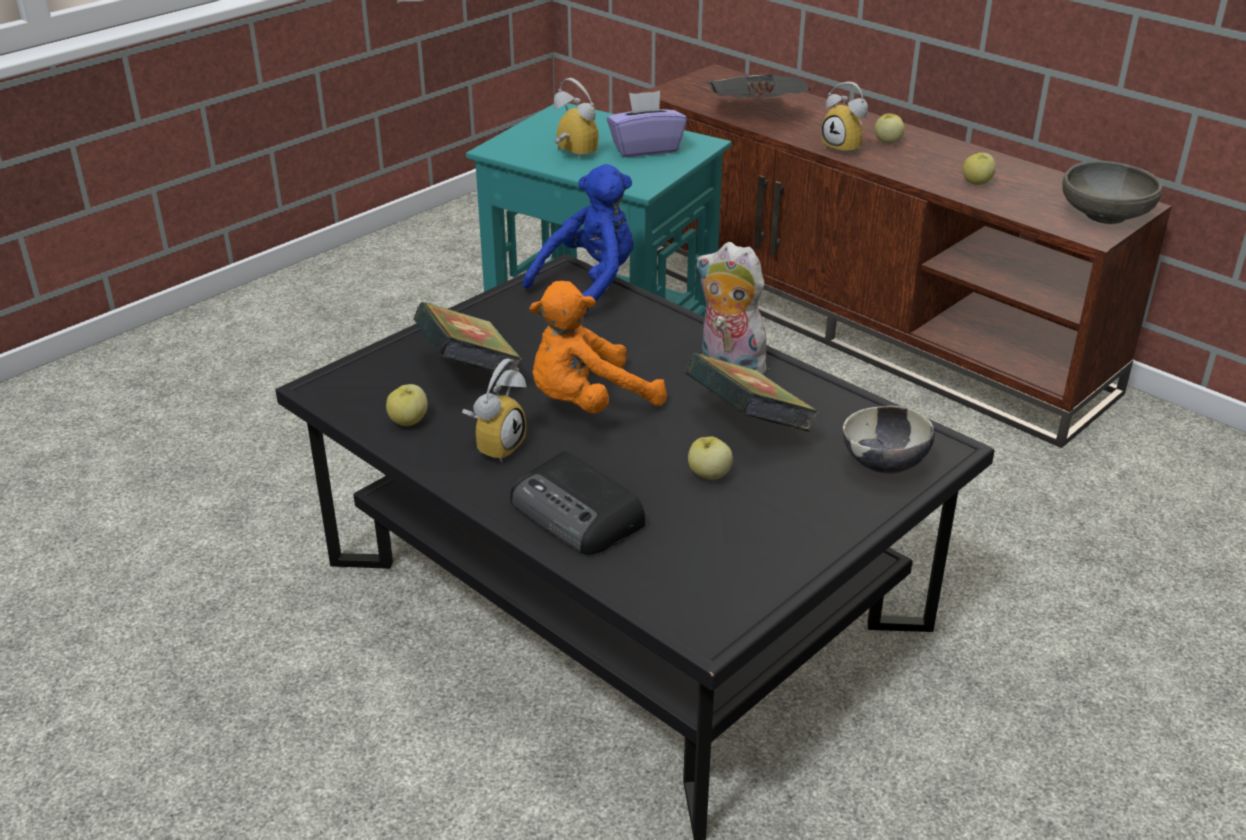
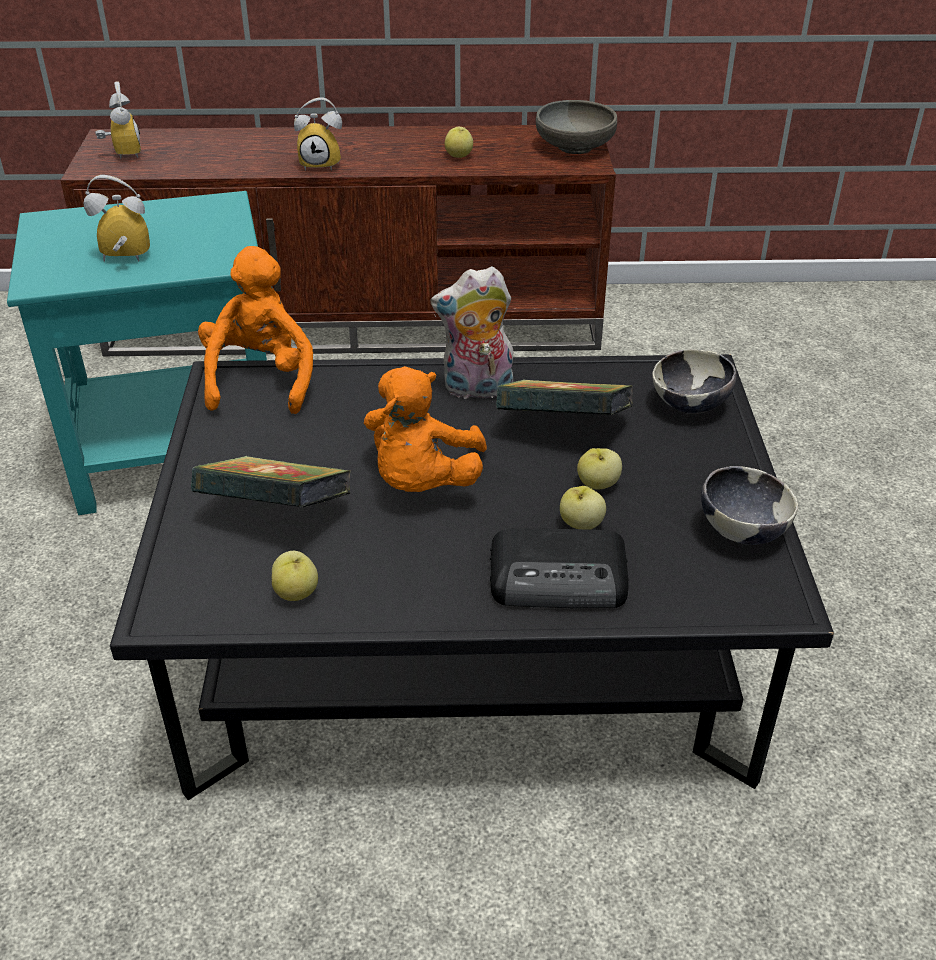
camera: 45 degrees left, 5 degrees up
alarm clock [462,358,527,462] -> alarm clock moved to [95,81,141,159]
blue plush toy [523,164,634,312] -> orange plush toy [198,246,313,414]
purple tissue box [607,91,687,157] -> none
newspaper [706,75,811,98] -> none
apple [875,114,905,144] -> apple moved to [560,486,606,530]
none -> bowl [701,466,798,545]

